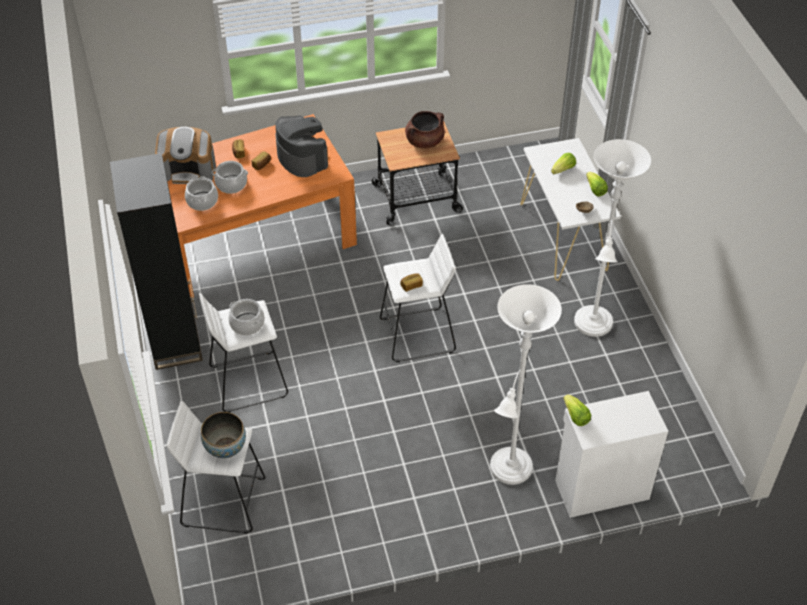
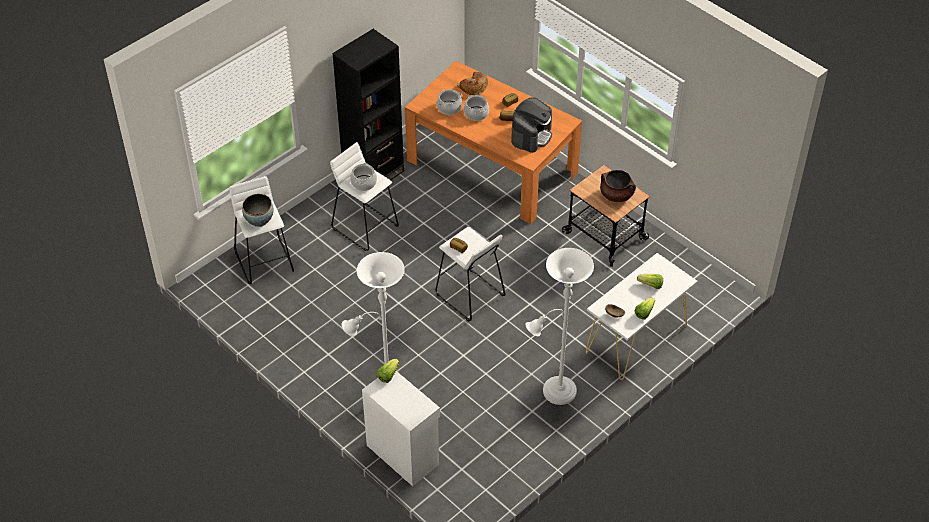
camera: 60 degrees right, 0 degrees up
coffee machine [155,127,216,184] -> bread [457,72,488,95]

